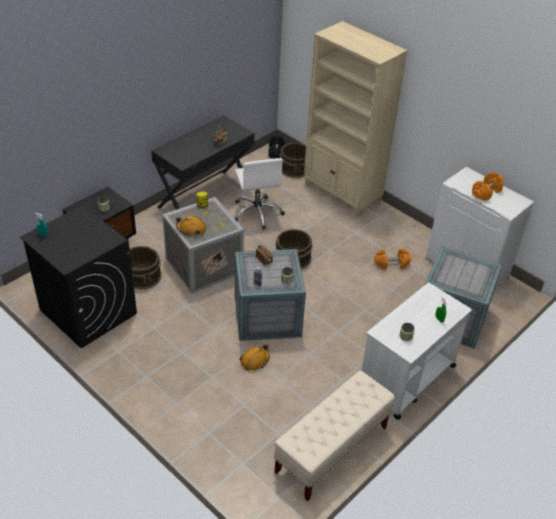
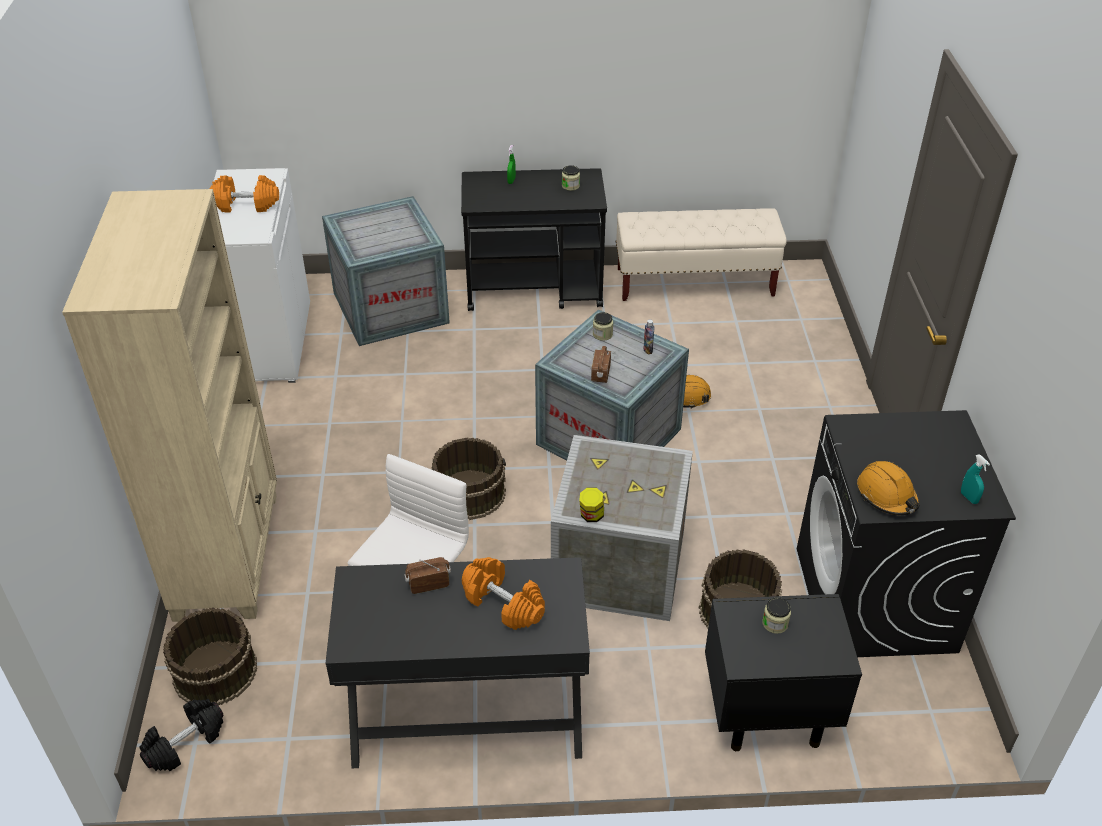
camera: 135 degrees left, 0 degrees up
orange hard hat [176,216,206,236] -> orange hard hat moved to [857,461,920,515]
white cart [362,283,472,420] -> black cart [461,168,607,311]
orange dumbbell [374,249,411,269] -> orange dumbbell moved to [462,557,545,630]

